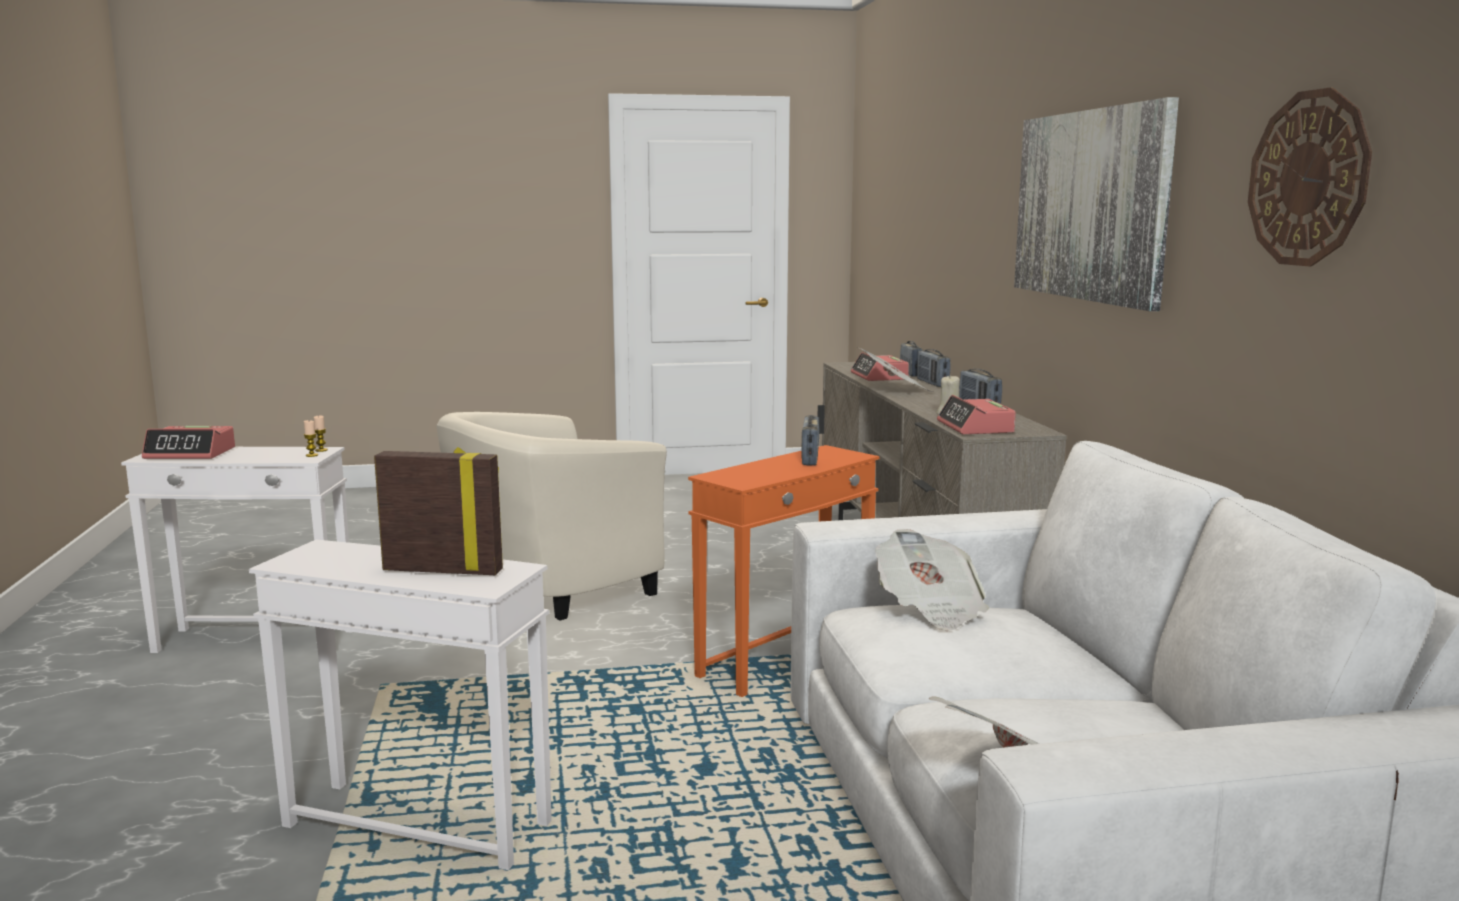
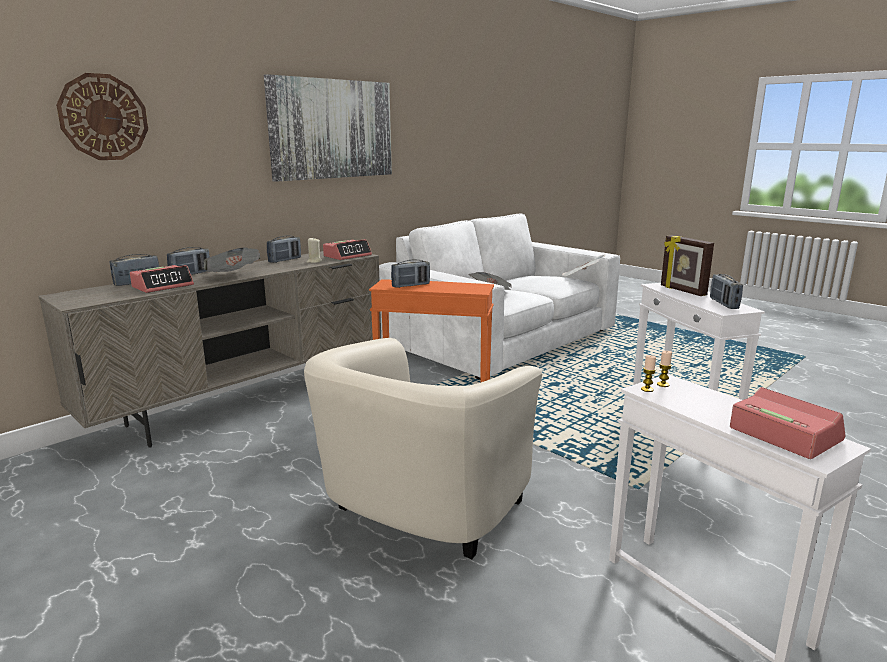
camera: 125 degrees left, 5 degrees up
beige armchair [437,412,667,621] -> beige armchair turned 105 degrees clockwise [304,338,542,559]
wall clock [1248,87,1372,266] -> wall clock moved to [56,73,148,160]
none -> radio [710,274,743,309]

